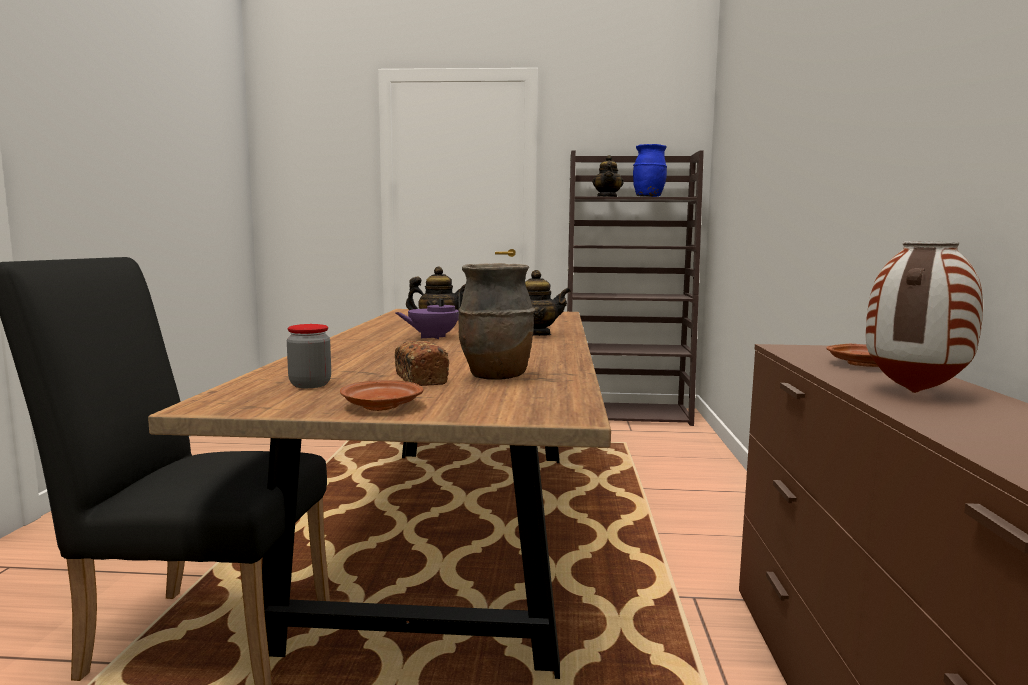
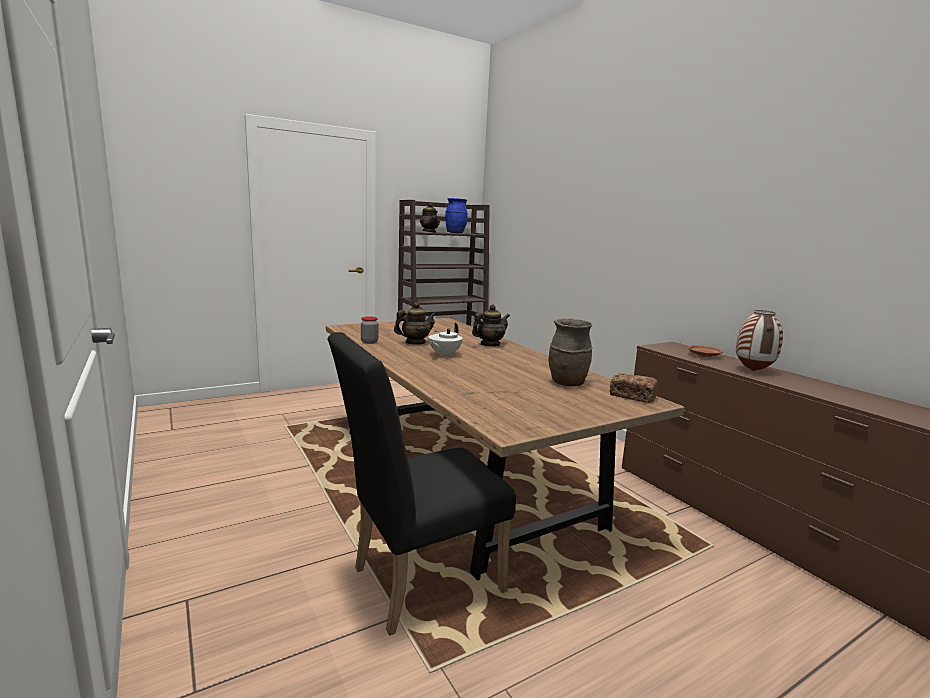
camera: 35 degrees left, 5 degrees up
jar [287,324,331,388] -> jar moved to [361,316,378,344]
brown plate [340,380,423,411] -> none
purple teapot [395,292,463,339] -> white teapot [428,323,463,357]
bread [395,341,449,386] -> bread moved to [610,373,658,403]

